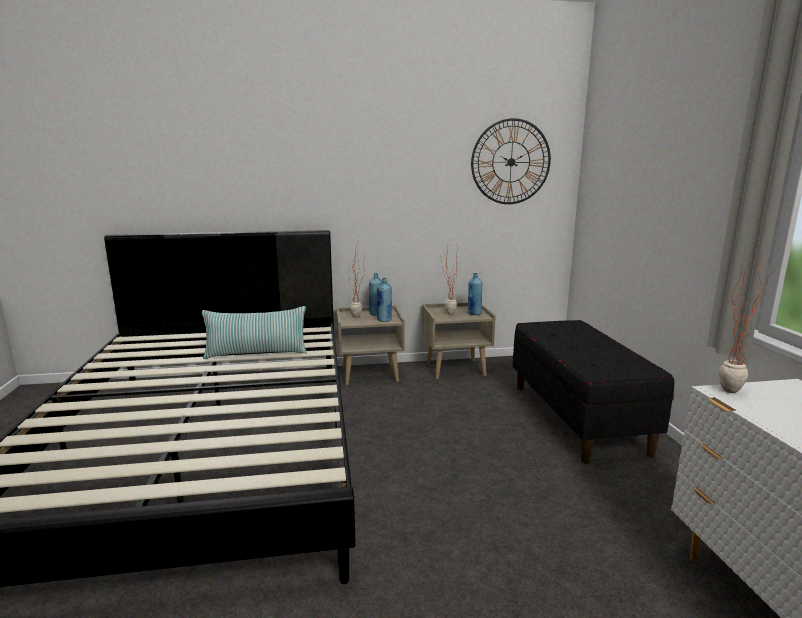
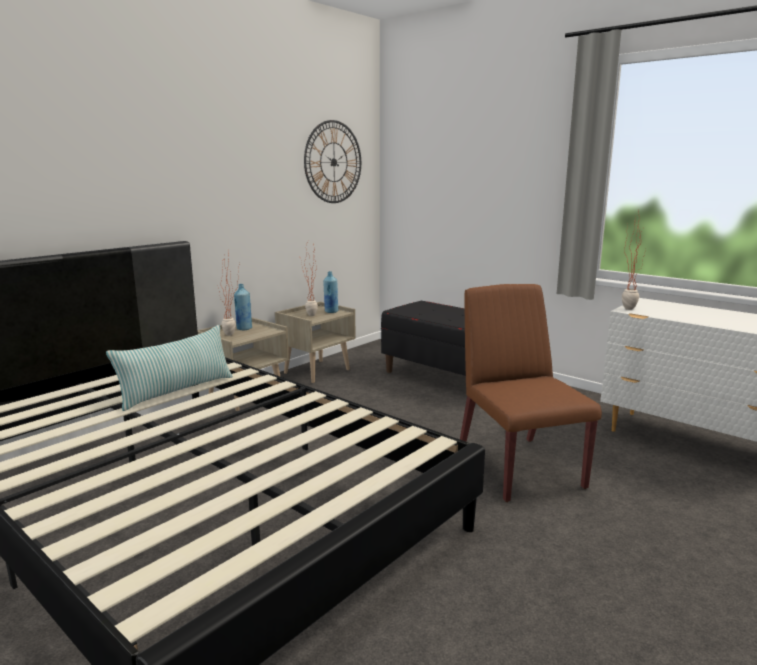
camera: 40 degrees left, 0 degrees up
blue bottle [377,278,392,322] -> none
none -> brown chair [460,284,602,502]

